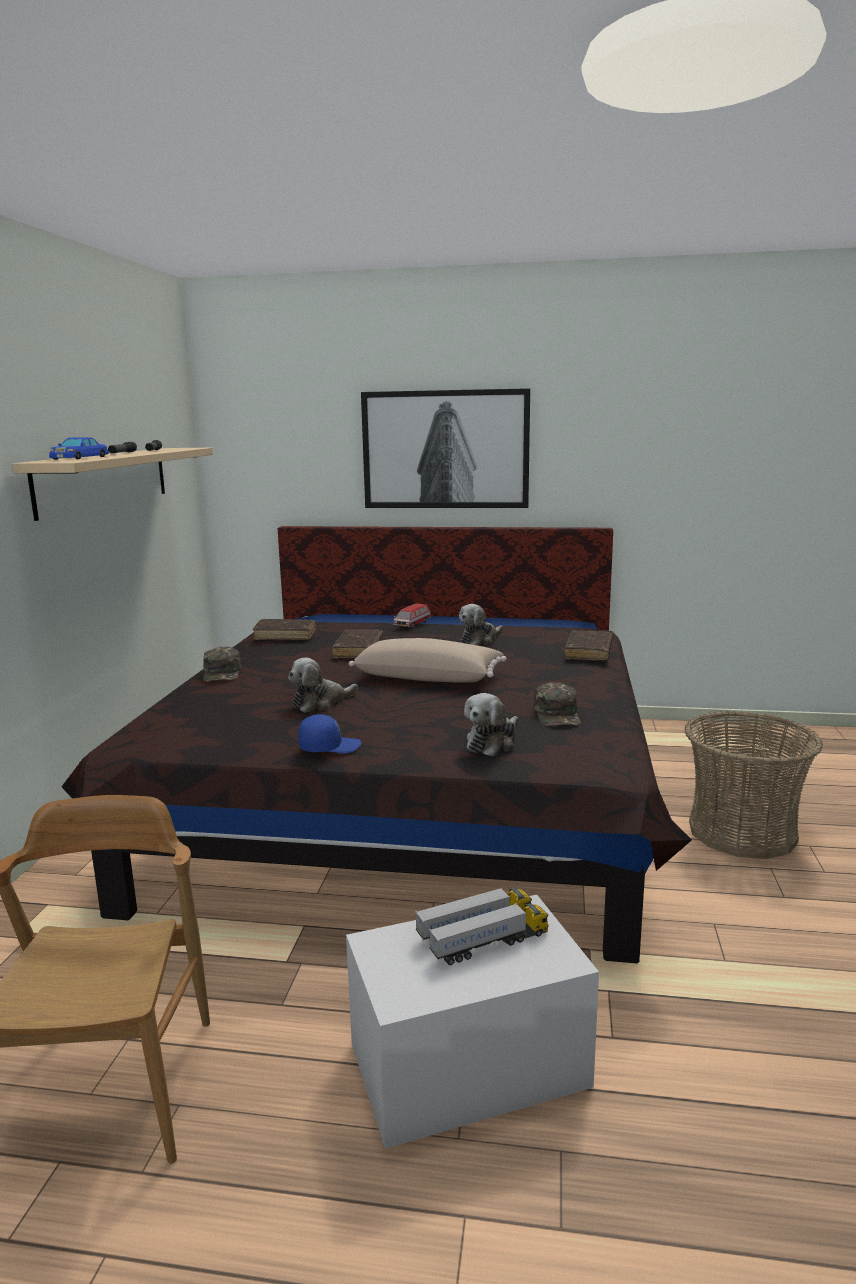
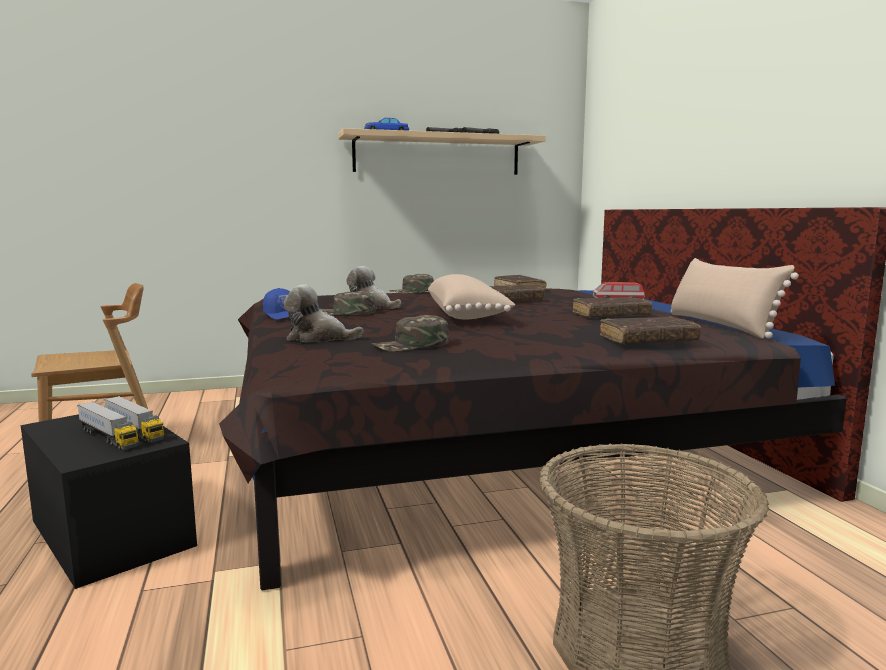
camera: 65 degrees right, 5 degrees down
white storage box [346,895,599,1149] -> black storage box [21,414,197,589]
picture [361,388,530,508] -> none
plush toy [459,604,503,646] -> brown book [573,296,652,318]
none -> green cap [320,291,376,315]
none -> beige pillow [670,258,799,339]

